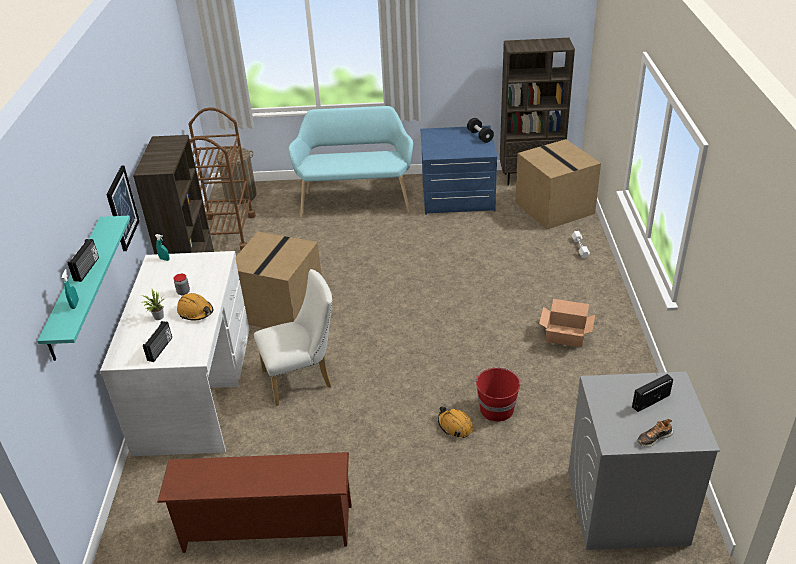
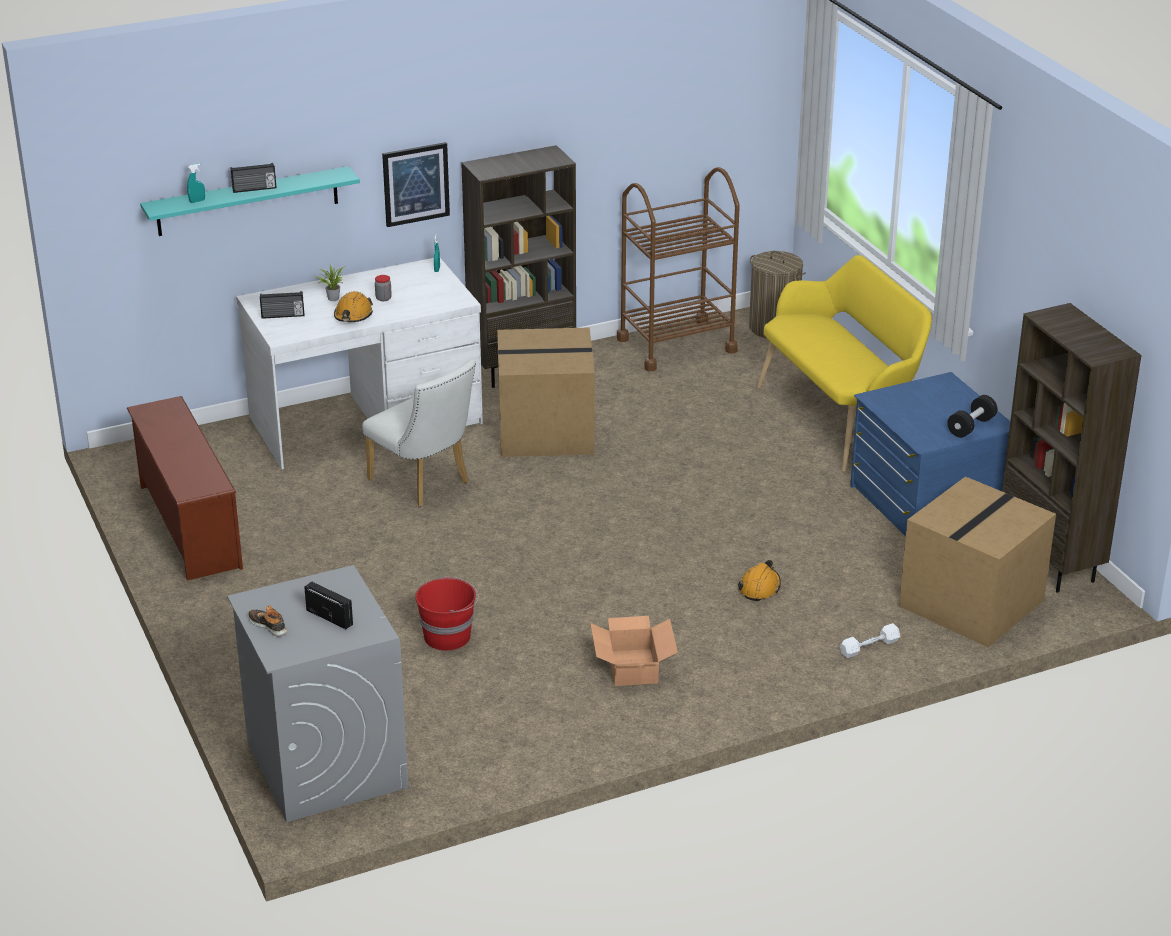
camera: 65 degrees right, 5 degrees down
turquoise bench [288,106,413,218] -> yellow bench [757,255,932,472]
orange hard hat [438,406,473,438] -> orange hard hat moved to [738,560,781,601]

